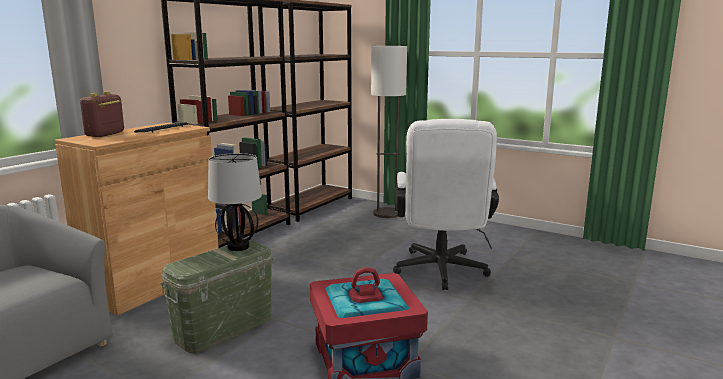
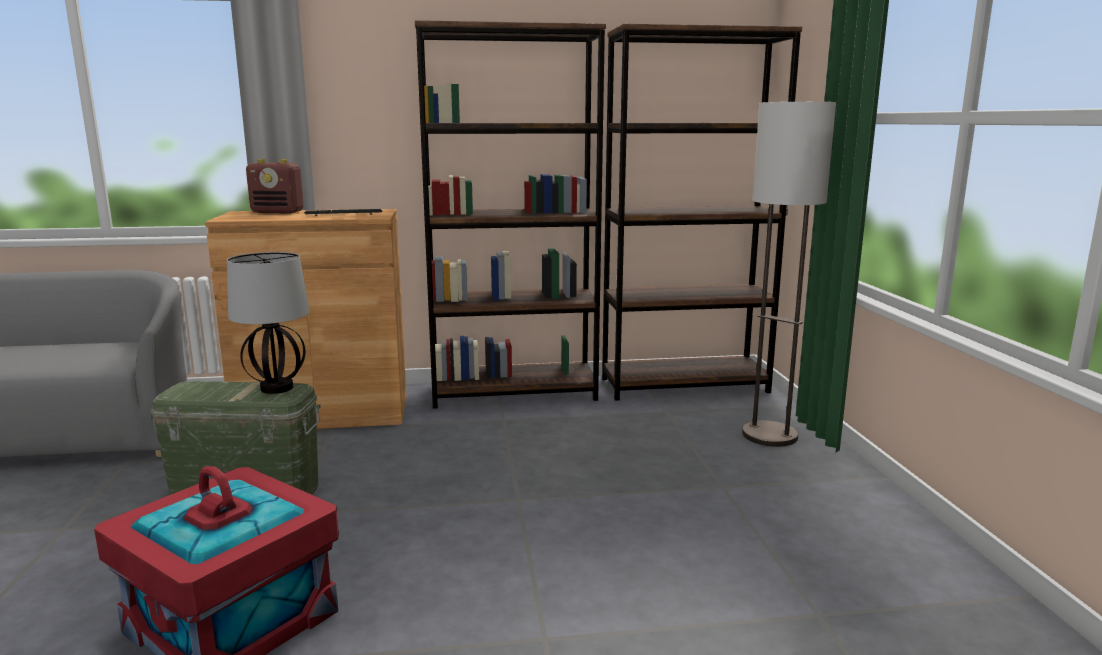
camera: 50 degrees right, 0 degrees up
radio [80,91,124,137] -> radio turned 150 degrees counterclockwise [246,159,304,214]
white office chair [393,119,499,290] -> none

